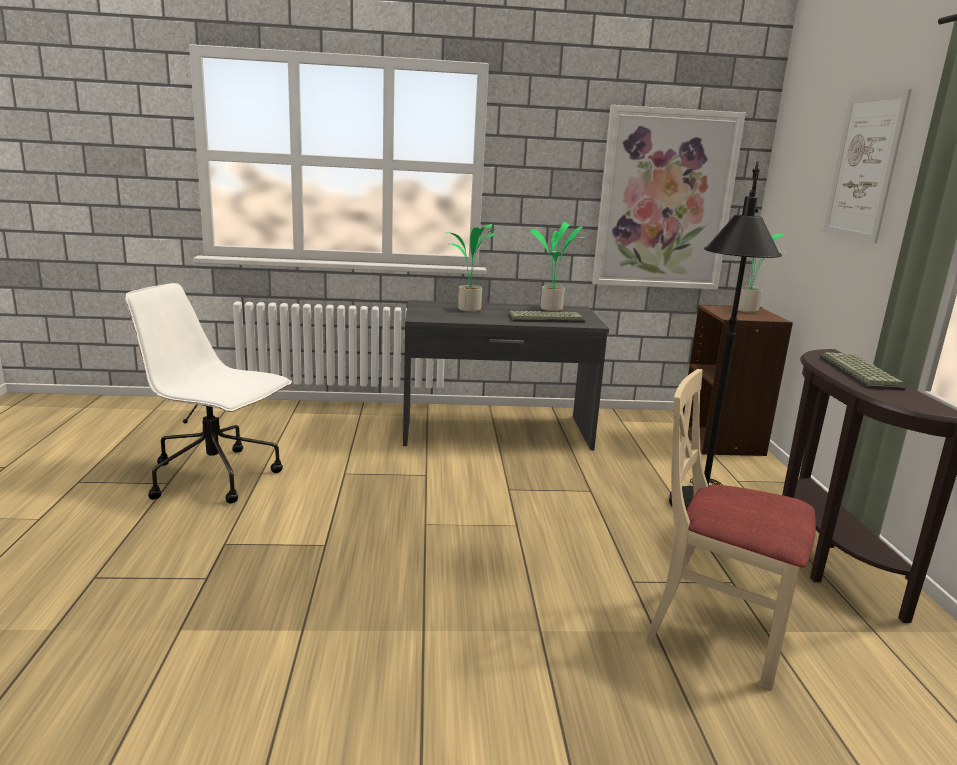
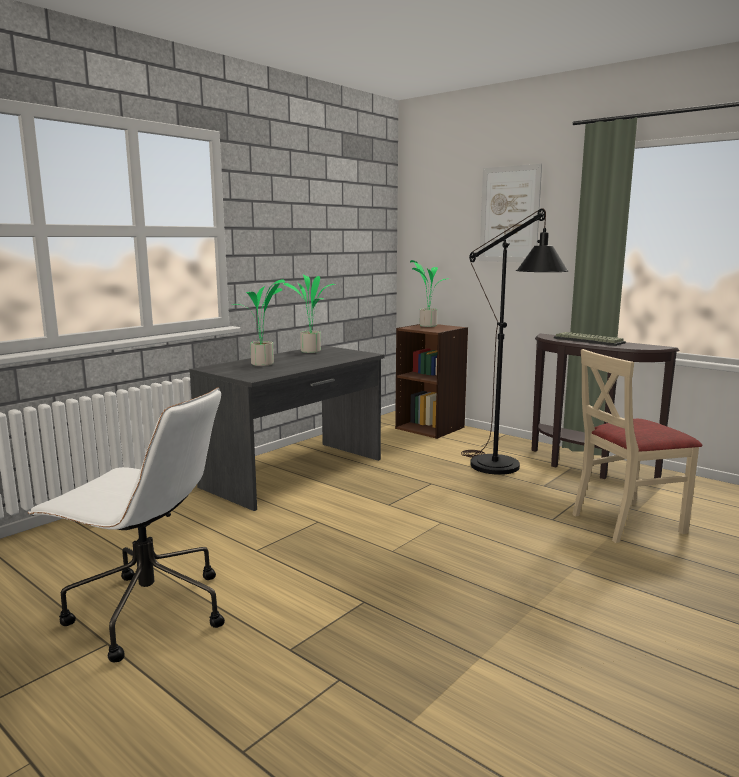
camera: 45 degrees left, 5 degrees down
white office chair [125,283,292,503] -> white office chair turned 135 degrees counterclockwise [28,387,225,663]
keyboard [508,311,585,323] -> none
picture [592,105,746,289] -> none

